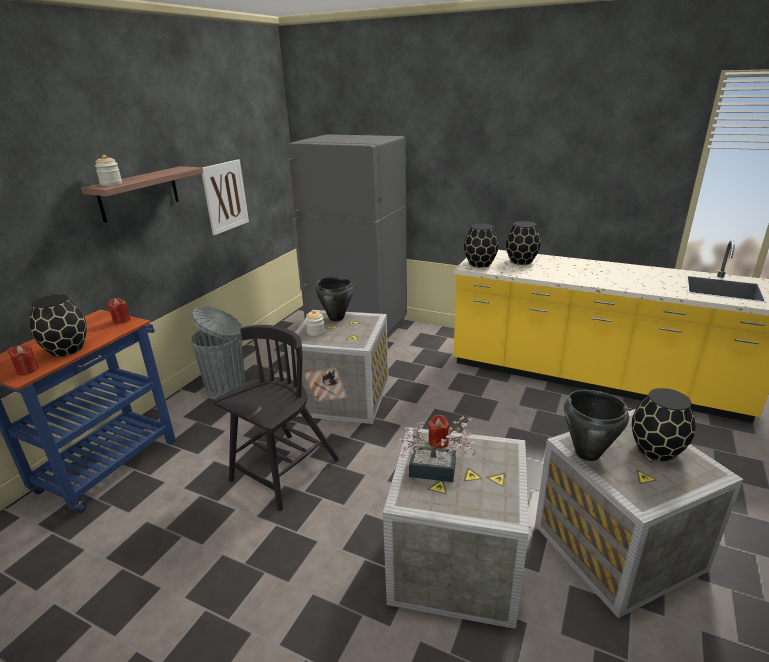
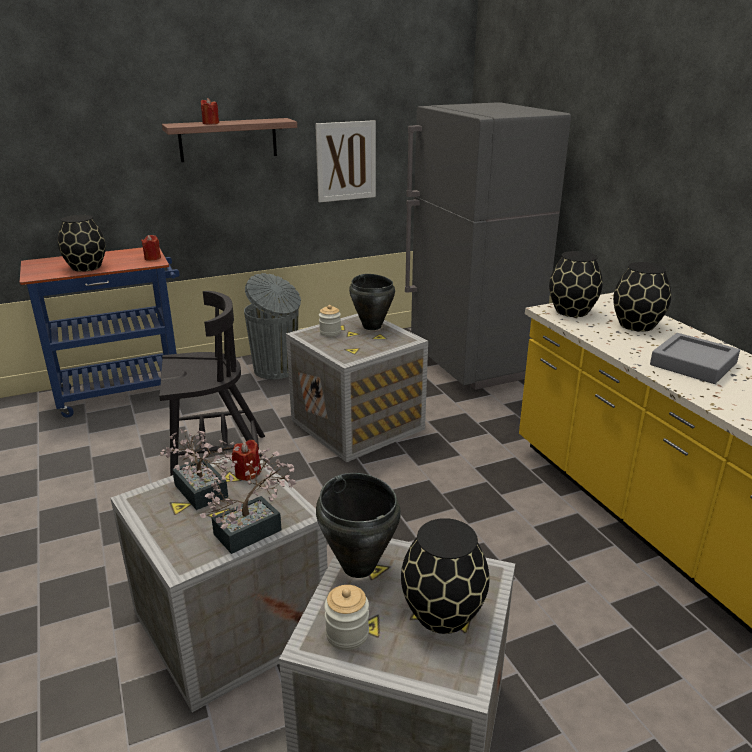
camera: 40 degrees right, 0 degrees up
red candle [8,345,39,375] -> red candle moved to [201,98,219,125]
jar [95,155,122,186] -> jar moved to [324,585,369,650]
none -> potted plant [200,448,297,554]
none -> grey tray [650,333,740,384]

